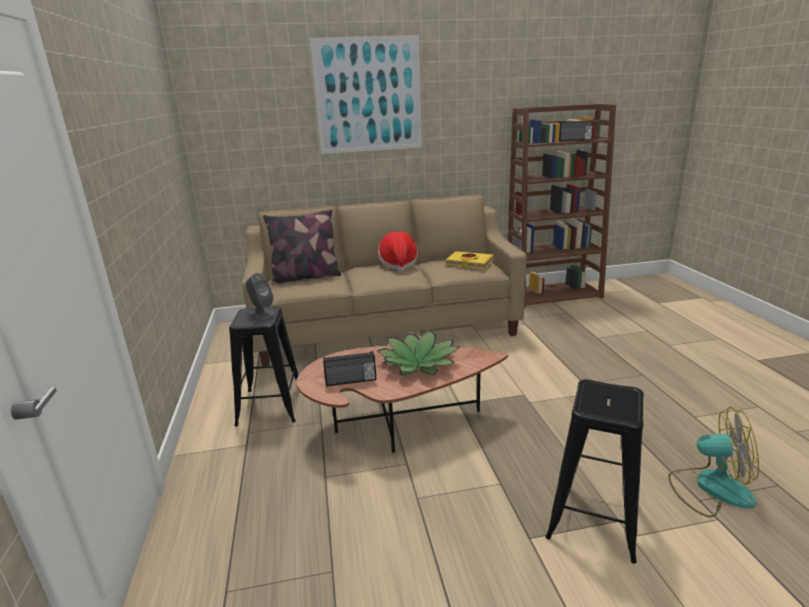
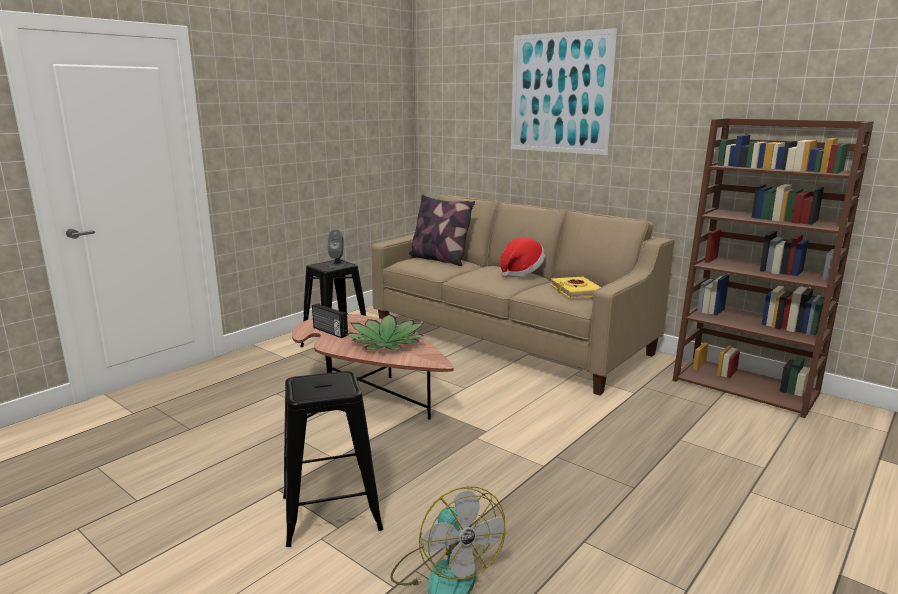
camera: 50 degrees right, 5 degrees down
radio [559,120,594,142] -> none

